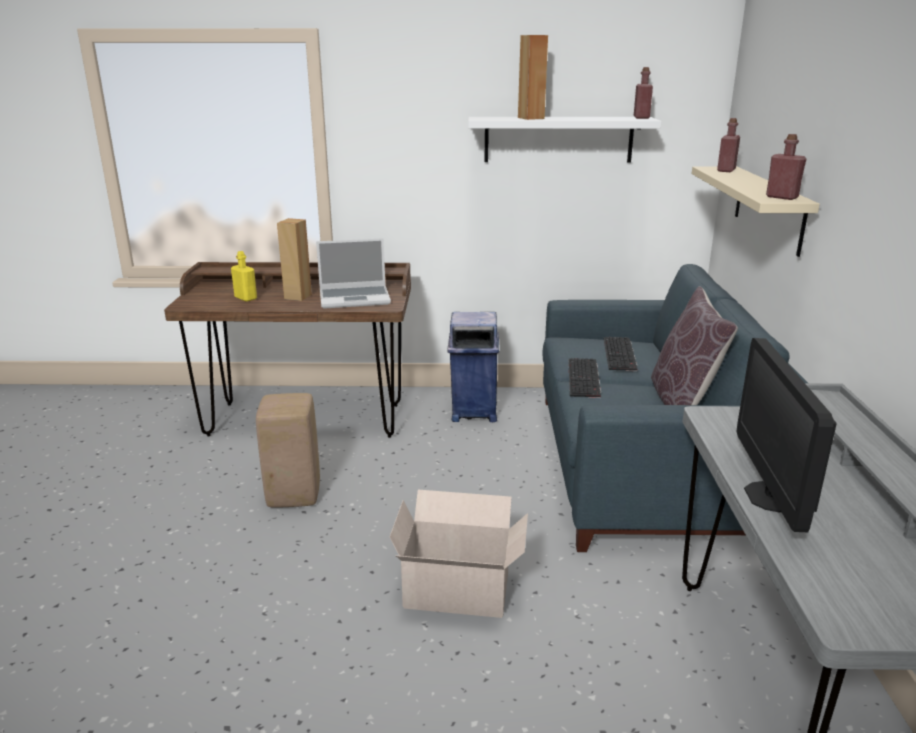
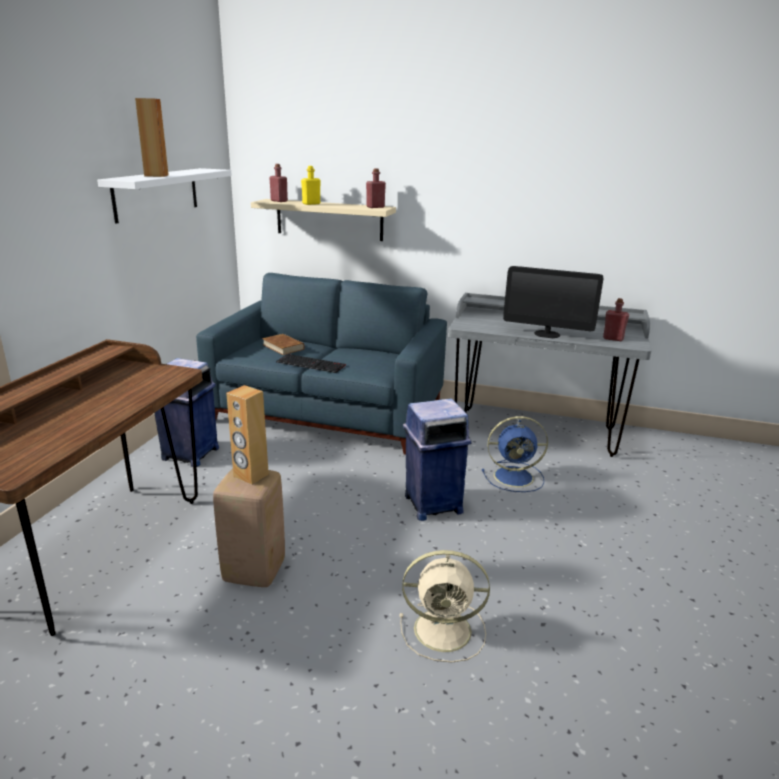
camera: 75 degrees left, 0 degrees up
yellow bottle [231,251,257,302] -> yellow bottle moved to [301,166,320,205]
brown speaker [277,218,312,301] -> brown speaker moved to [226,385,269,485]
laptop [316,238,391,309] -> none
cardboard box [390,490,528,618] -> blue trash can [403,398,471,521]
keyboard [604,337,638,371] -> brown book [262,334,305,355]
red bottle [634,67,653,119] -> red bottle moved to [603,298,629,341]
brown pillow [651,286,738,405] -> none
none -> beige fan [400,550,490,663]
none -> blue fan [482,416,548,492]

